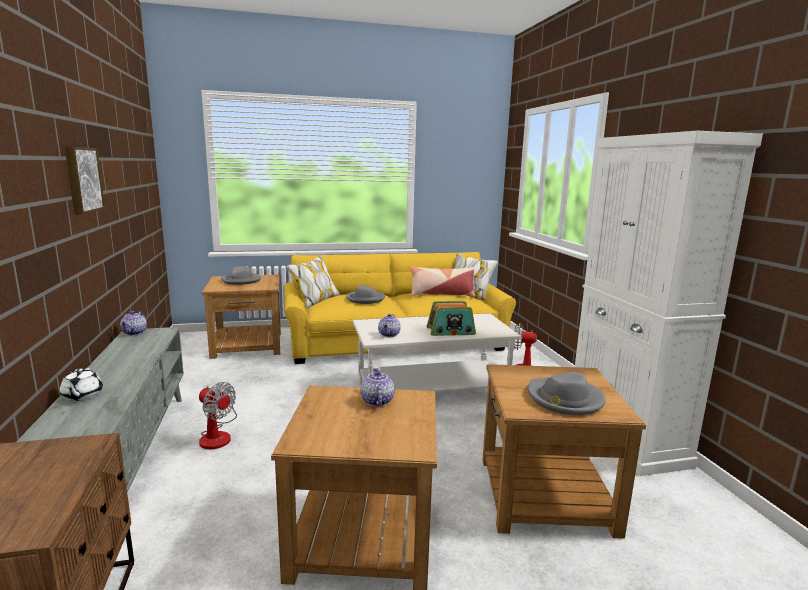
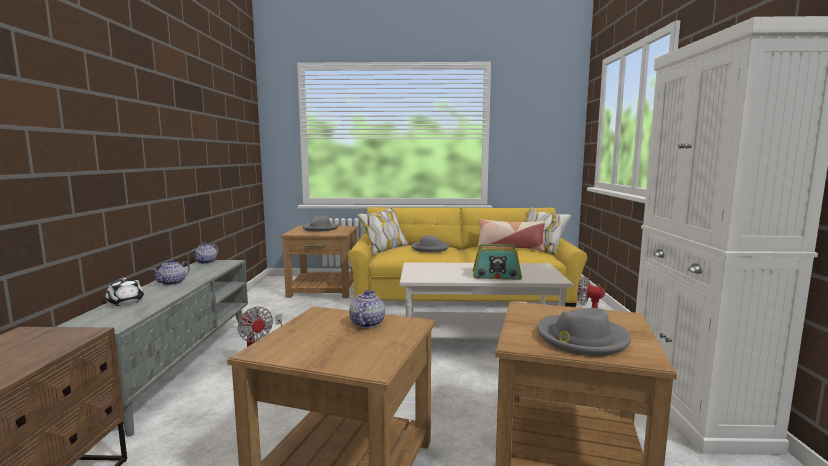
camera: 15 degrees right, 5 degrees down
picture [65,147,105,215] -> none
teapot [378,314,401,337] -> teapot moved to [151,259,190,285]

